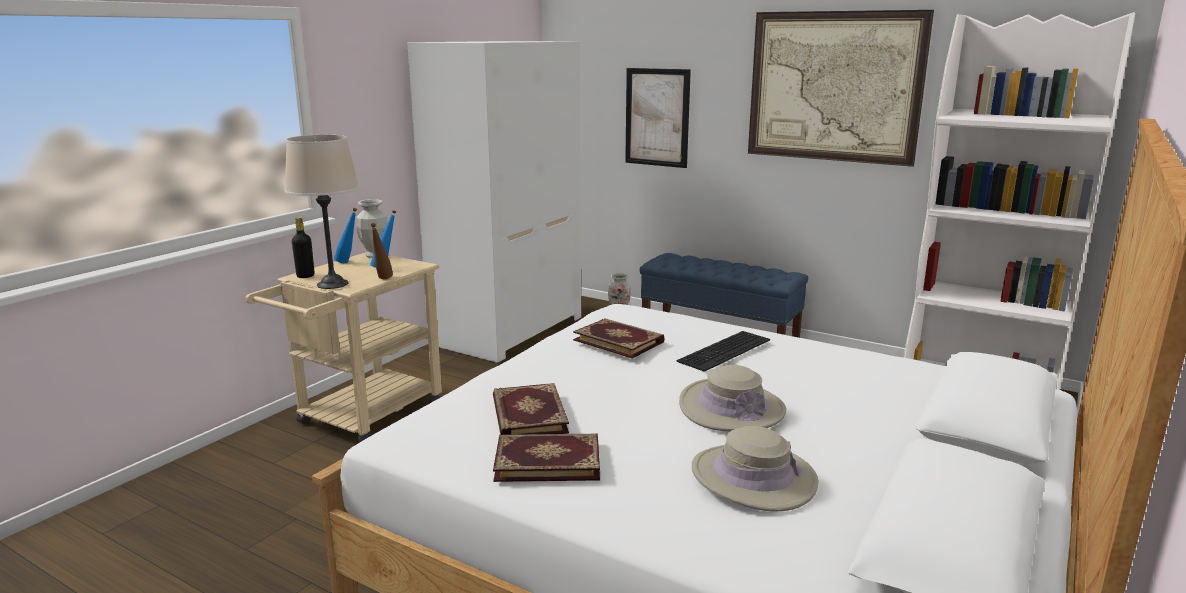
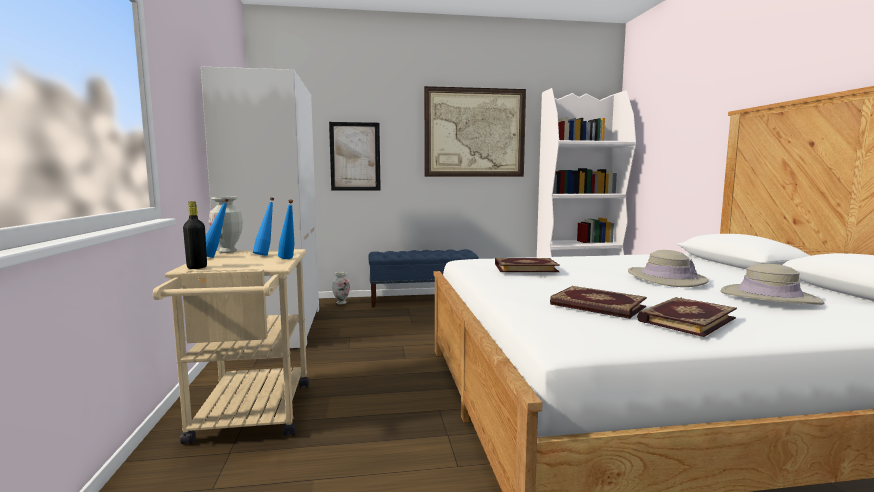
camera: 40 degrees left, 10 degrees down
beige table lamp [284,135,359,289] -> none
brown bottle [371,223,393,279] -> blue bottle [278,200,294,259]
keyboard [677,331,770,372] -> none

